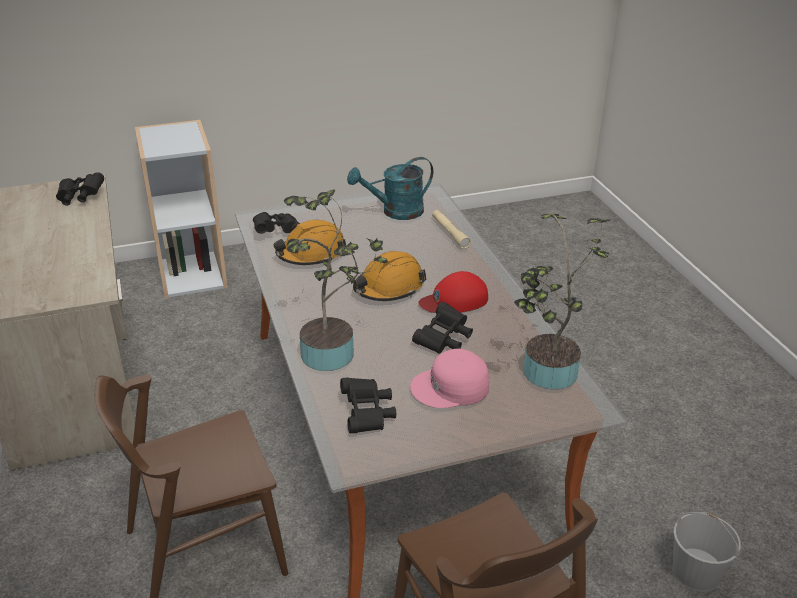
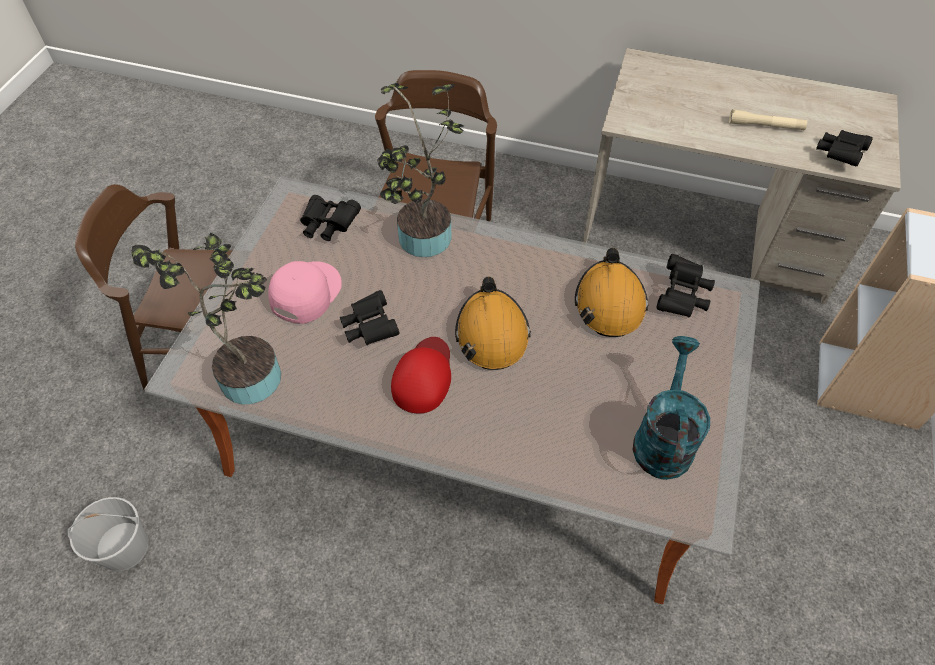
camera: 125 degrees right, 20 degrees up
beige flashlight [432,210,471,249] -> beige flashlight moved to [729,109,807,130]

